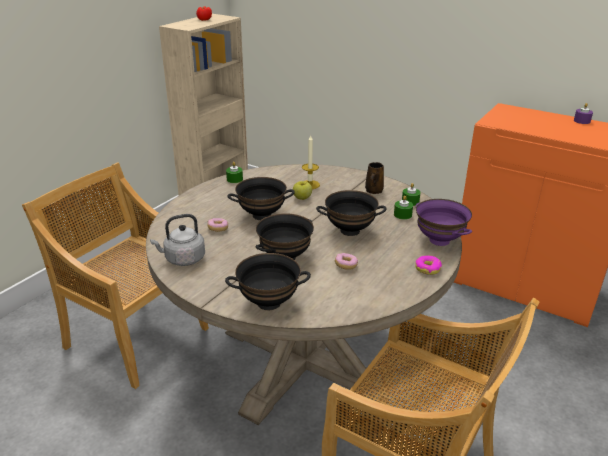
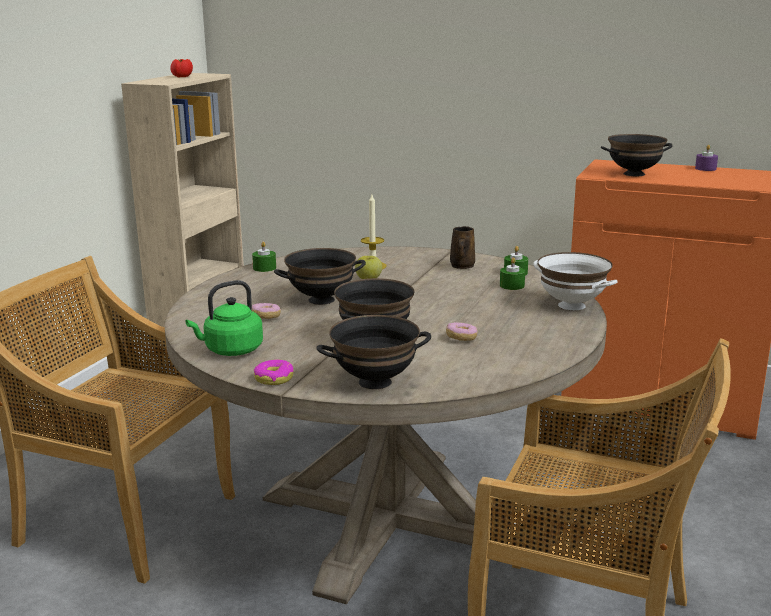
camera: 10 degrees left, 10 degrees down
grey kettle [150,214,205,266] -> green kettle [186,280,263,356]
black bowl [316,190,386,236] -> black bowl moved to [601,134,673,176]
donut [415,255,442,275] -> donut moved to [254,360,294,385]
purple bowl [416,199,472,246] -> white bowl [533,252,618,310]

